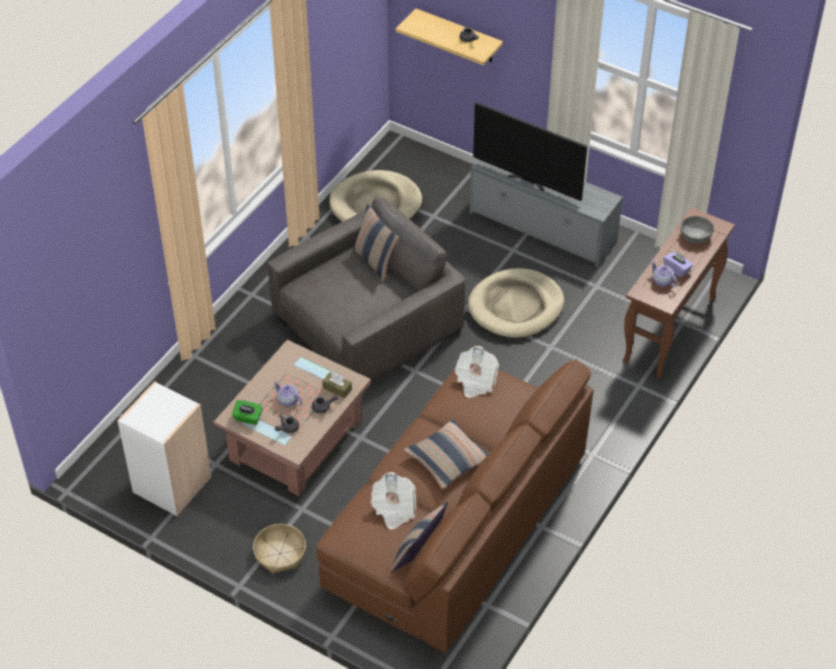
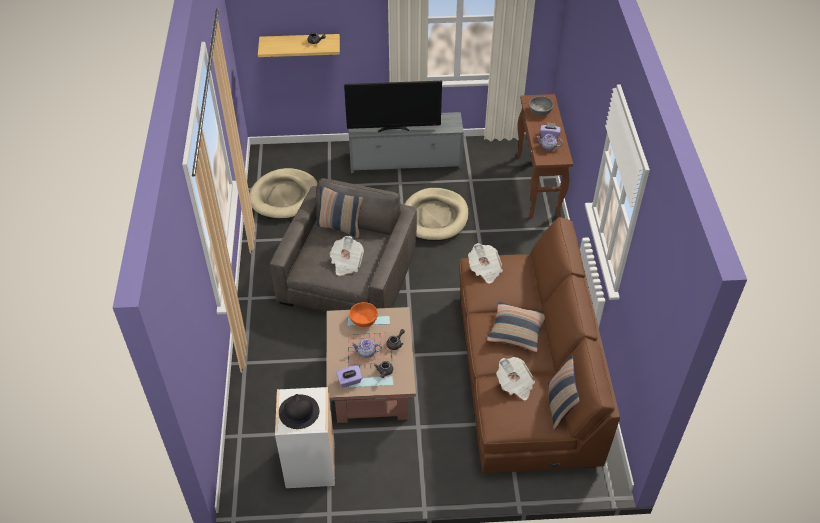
camera: 35 degrees left, 0 degrees up
green tissue box [232,400,263,425] -> purple tissue box [336,365,363,387]
basket [253,524,306,573] -> none
brown tissue box [322,372,352,398] -> none
none -> black hat [279,394,319,429]
none -> newspaper [330,236,364,276]
none -> orange bowl [349,302,378,327]

